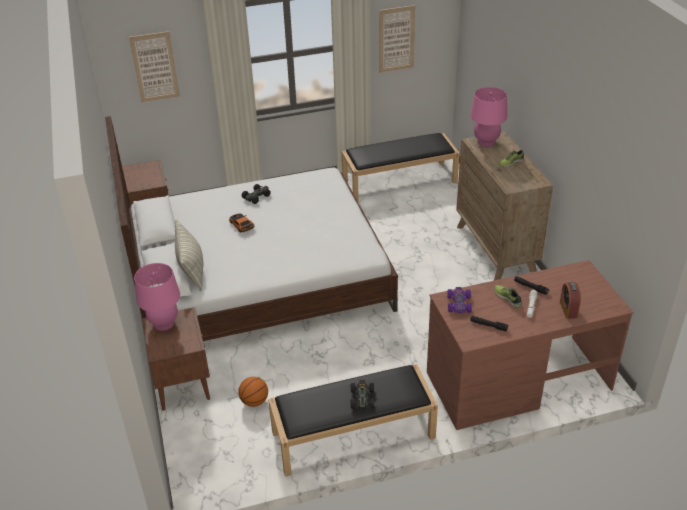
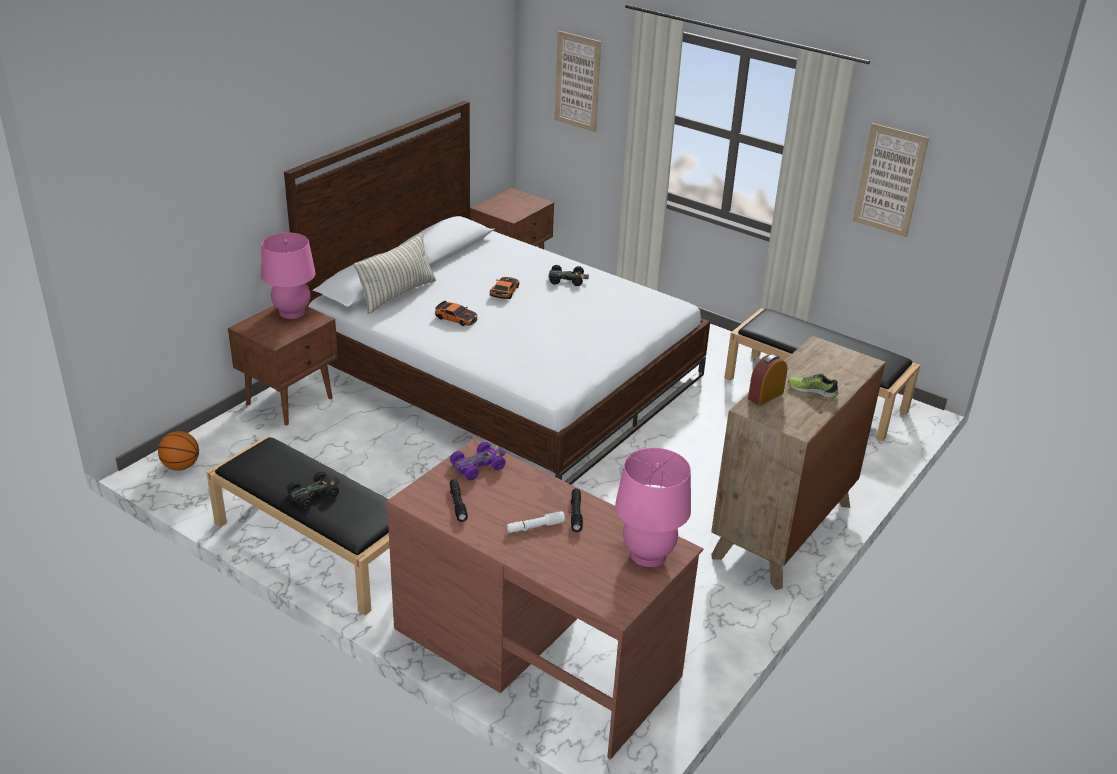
camera: 50 degrees right, 5 degrees down
basketball [238,377,268,407] -> basketball moved to [158,431,199,471]
pink table lamp [470,87,507,147] -> pink table lamp moved to [615,448,691,567]
shoe [494,285,522,308] -> none
alarm clock [560,282,581,319] -> alarm clock moved to [748,354,787,406]
none -> toy car [435,301,477,326]

